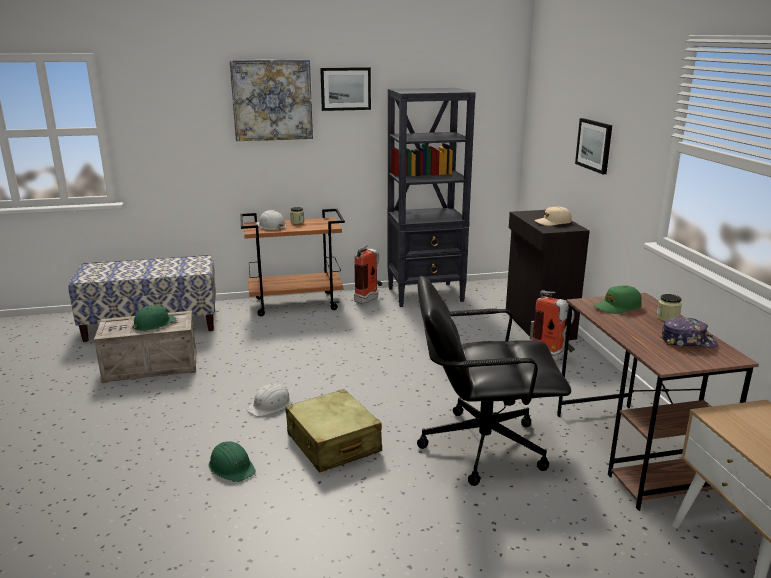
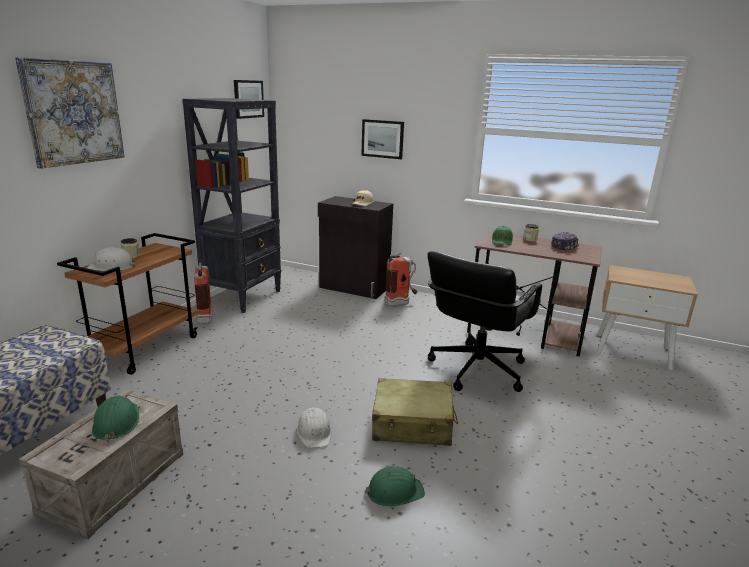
camera: 55 degrees left, 0 degrees up
picture [320,67,371,111] -> picture moved to [234,80,264,119]

